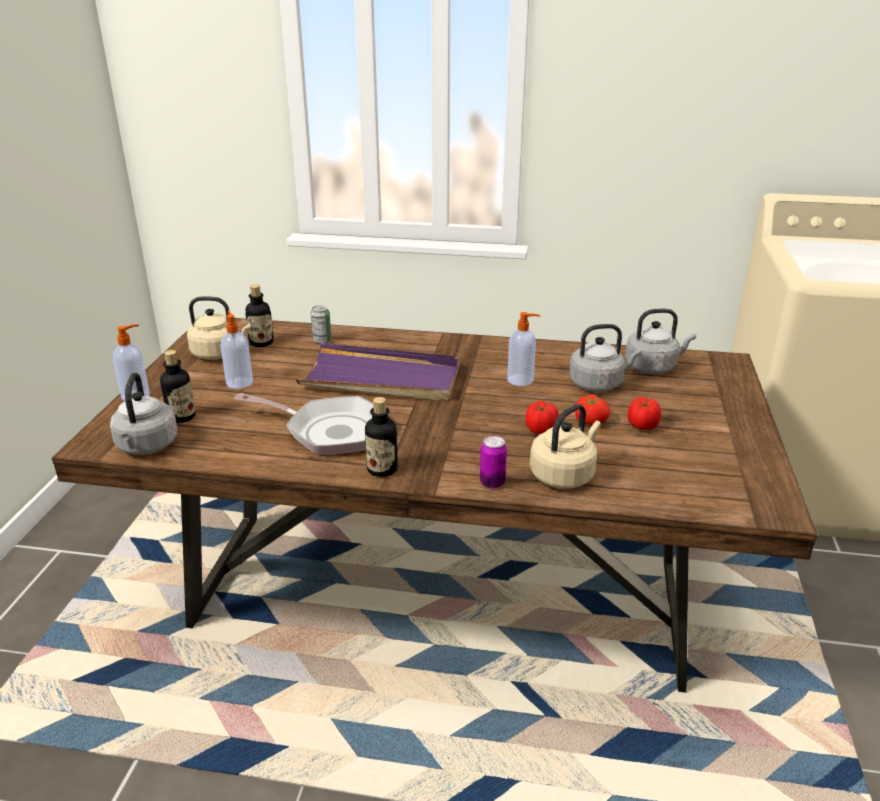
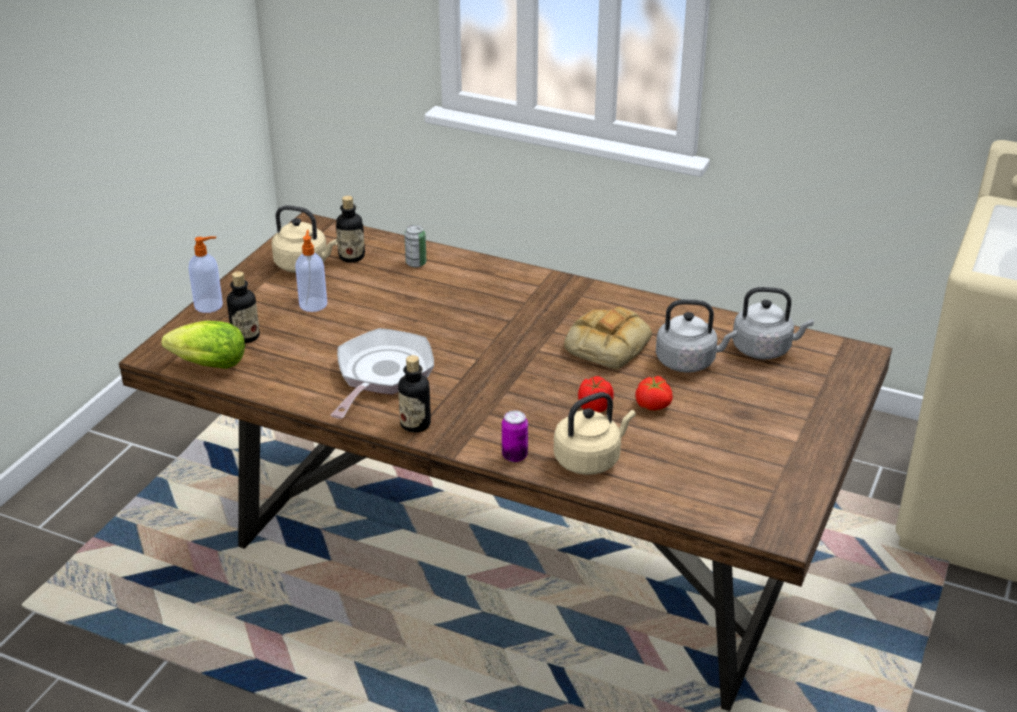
camera: 15 degrees right, 5 degrees up
grey kettle [110,372,178,455] -> lettuce [162,321,245,369]
frying pan [234,393,389,456] -> frying pan turned 105 degrees counterclockwise [331,328,434,419]
purple tray [296,343,460,401] -> none
soap dispenser [507,312,540,386] -> bread [564,307,652,370]
tomato [628,397,661,430] -> none

